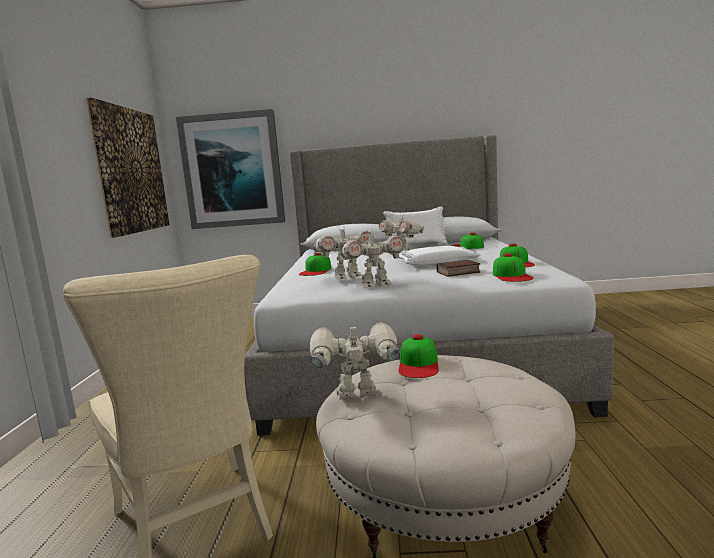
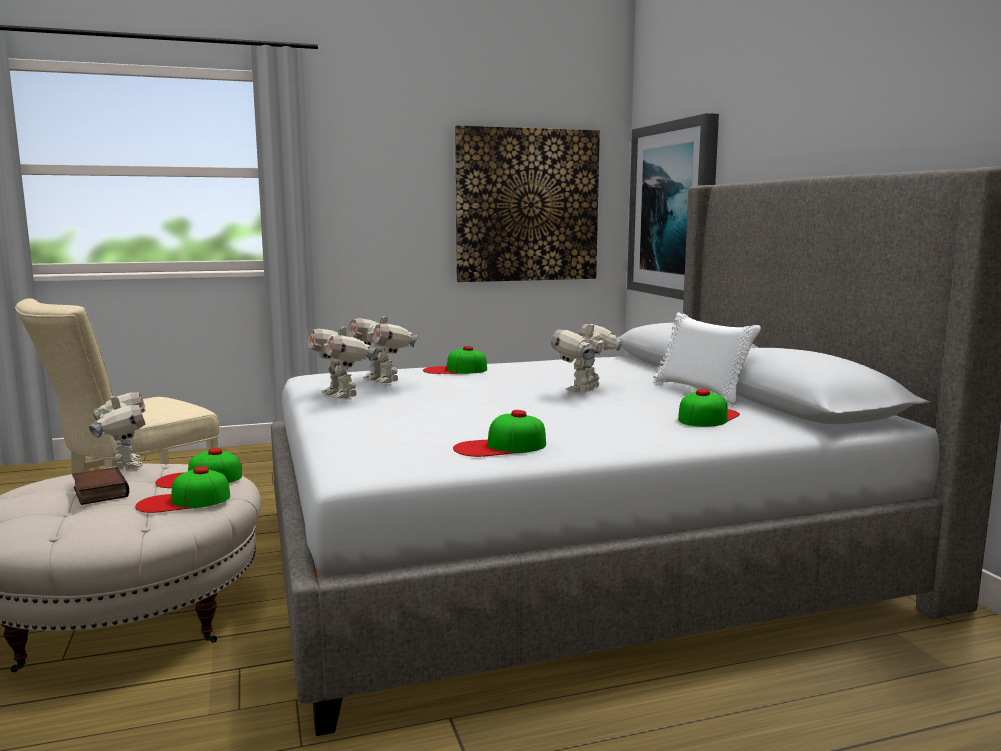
camera: 70 degrees right, 0 degrees up
white pillow [399,246,481,266] -> none
book [436,260,481,277] -> book moved to [72,467,129,505]
cap [493,253,534,282] -> cap moved to [135,466,230,513]

